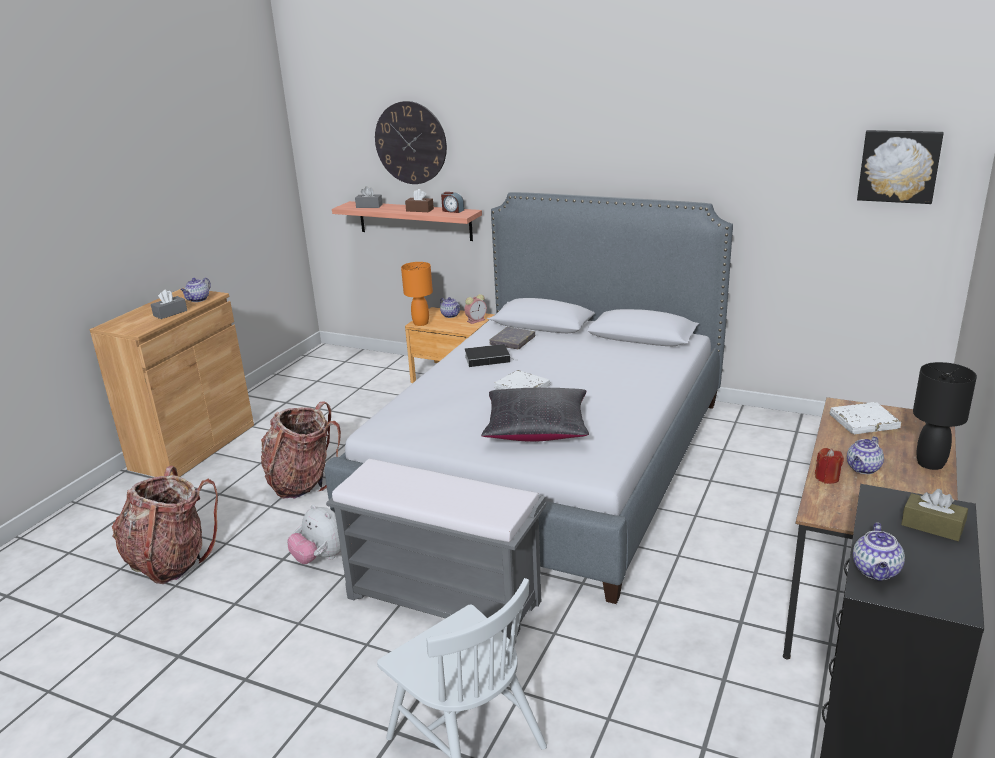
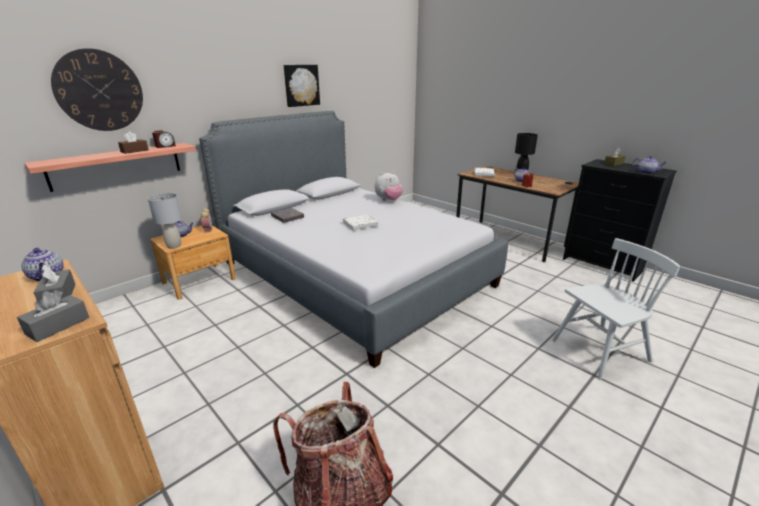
camera: 70 degrees left, 0 degrees up
backpack [261,401,341,499] -> none
plush toy [287,505,341,564] -> plush toy moved to [374,171,403,201]
grey bench [326,459,546,644] -> none
grey tissue box [355,186,383,208] -> grey tissue box moved to [17,290,89,342]
orange table lamp [401,262,433,326] -> grey table lamp [148,193,182,249]
book [465,344,515,367] -> none
black pillow [481,388,589,442] -> none
picture [857,130,944,204] -> picture moved to [284,65,320,107]

